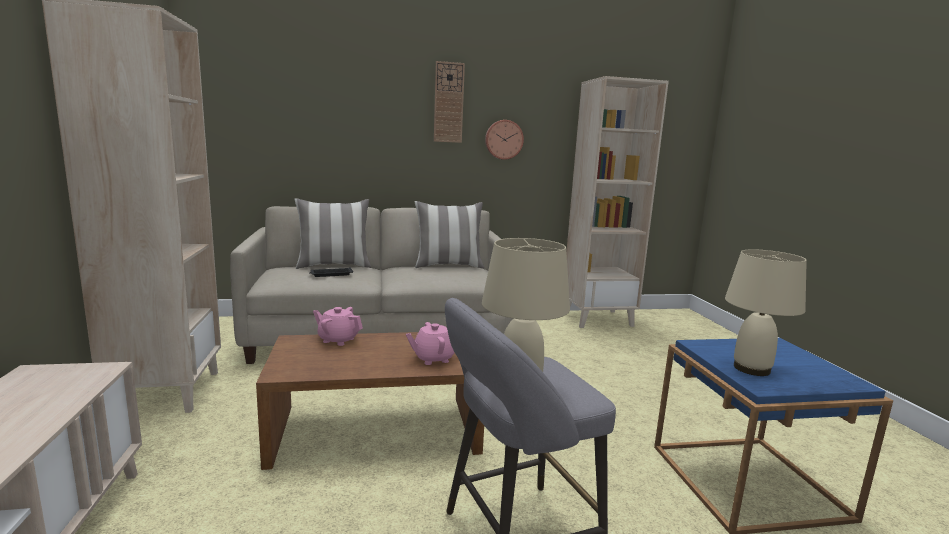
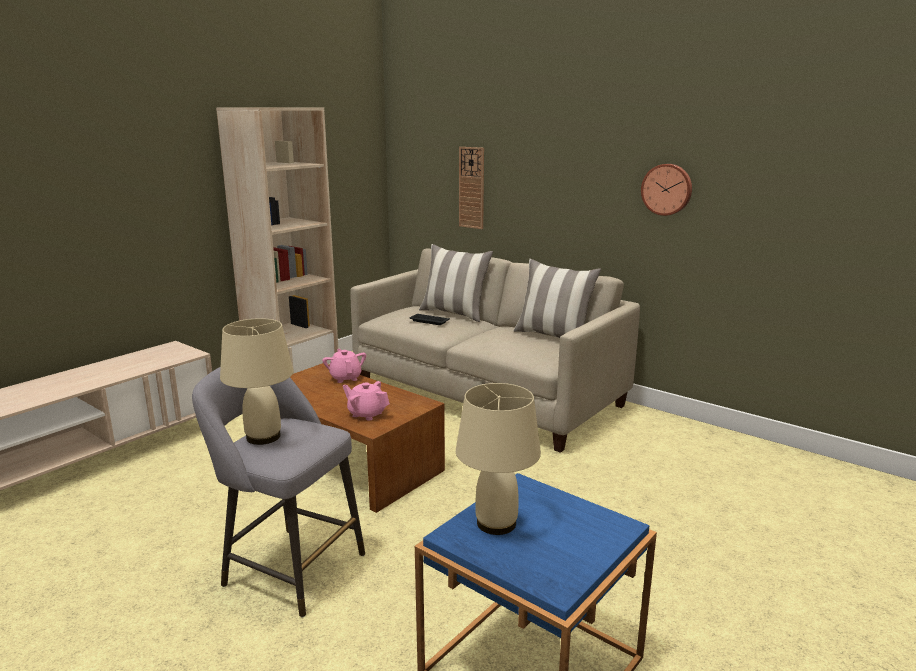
camera: 50 degrees right, 5 degrees up
wall clock [434,61,465,143] -> wall clock moved to [459,147,484,229]
beige bookcase [566,76,669,328] -> none

